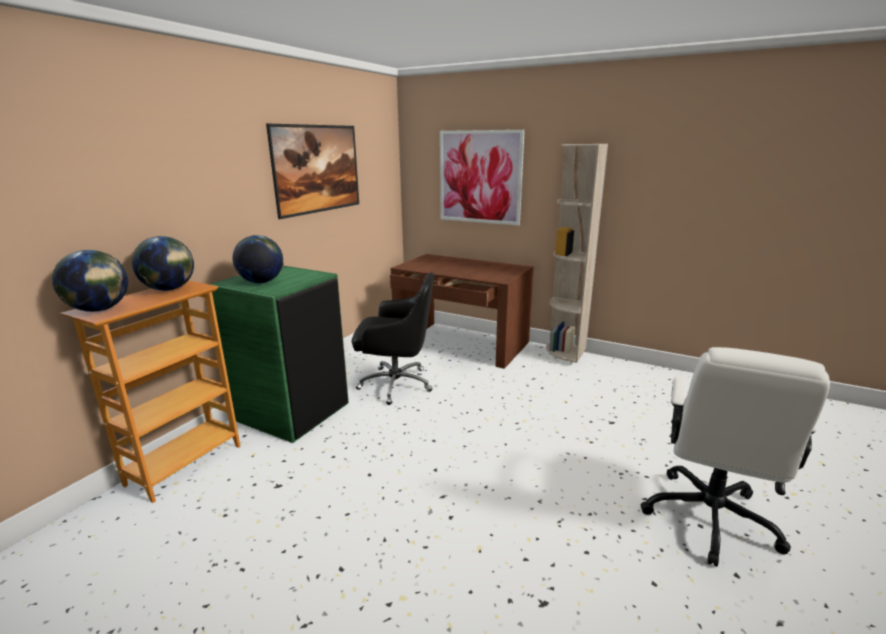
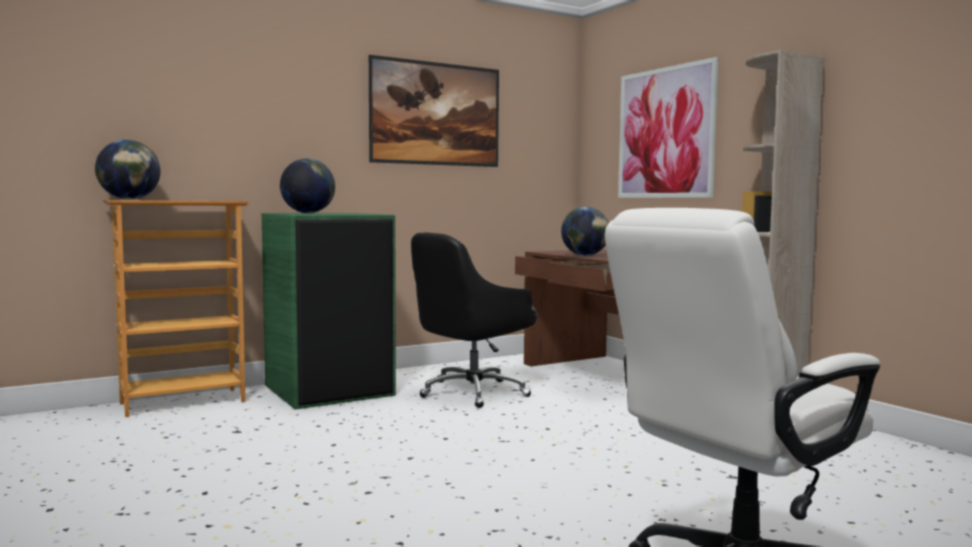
camera: 30 degrees right, 15 degrees down
globe [132,236,194,291] -> globe moved to [561,207,609,256]
black office chair [352,272,434,405] -> black office chair turned 105 degrees clockwise [411,233,538,408]

